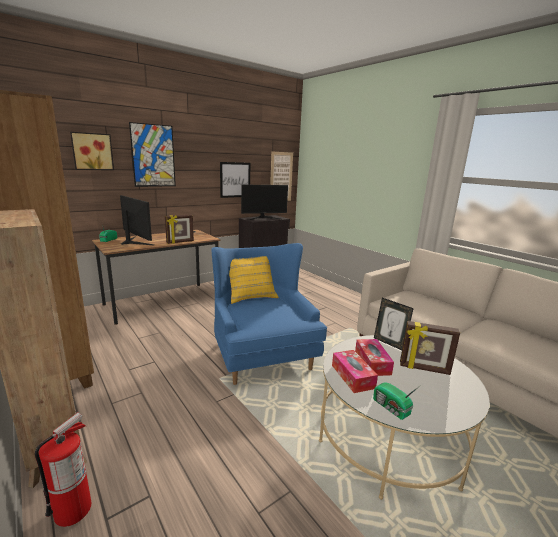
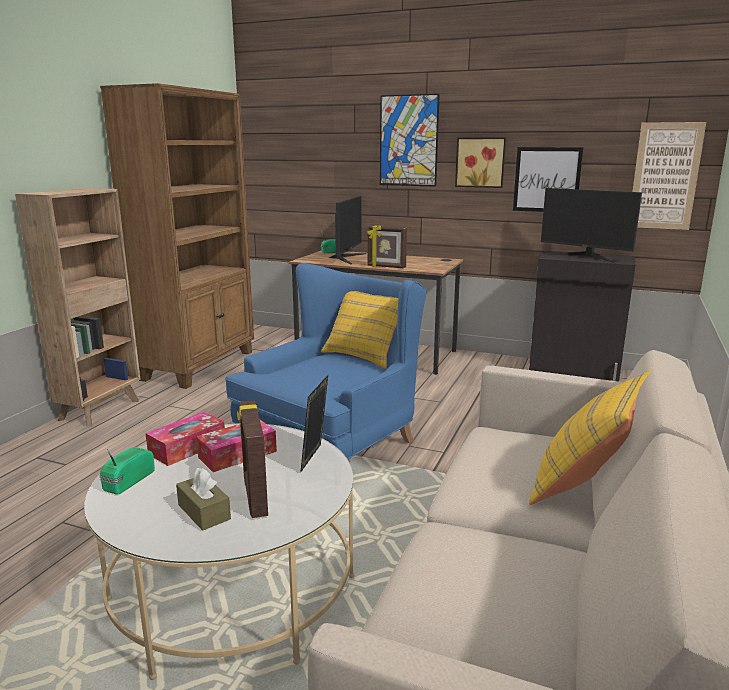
camera: 60 degrees right, 0 degrees up
fire extinguisher [35,412,91,527] -> none
picture [70,132,114,170] -> picture moved to [455,137,506,188]
none -> brown tissue box [176,468,231,531]
none -> yellow pillow [529,370,652,505]

